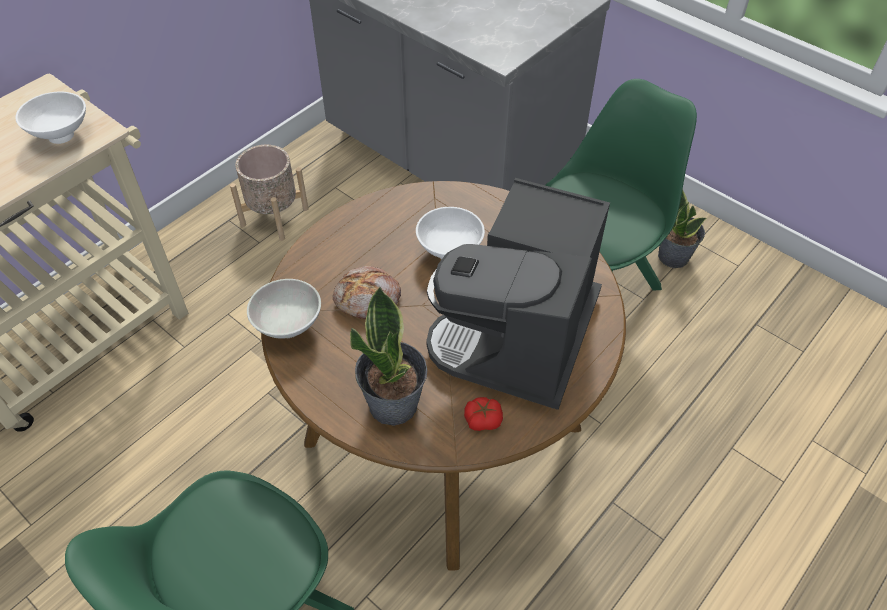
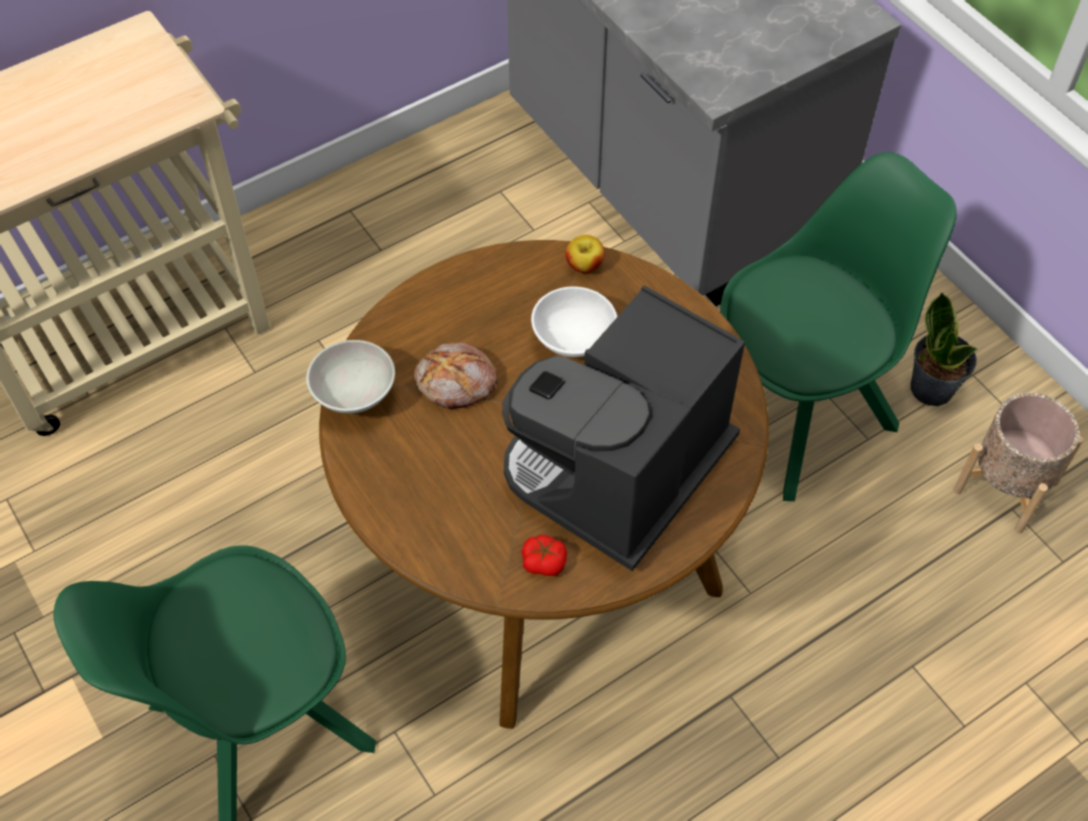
camera: 15 degrees right, 5 degrees up
white bowl [15,92,86,144] -> none
beige planter [230,145,309,241] -> beige planter moved to [953,393,1083,533]
potted plant [350,287,427,426] -> none
none -> apple [566,235,605,273]

